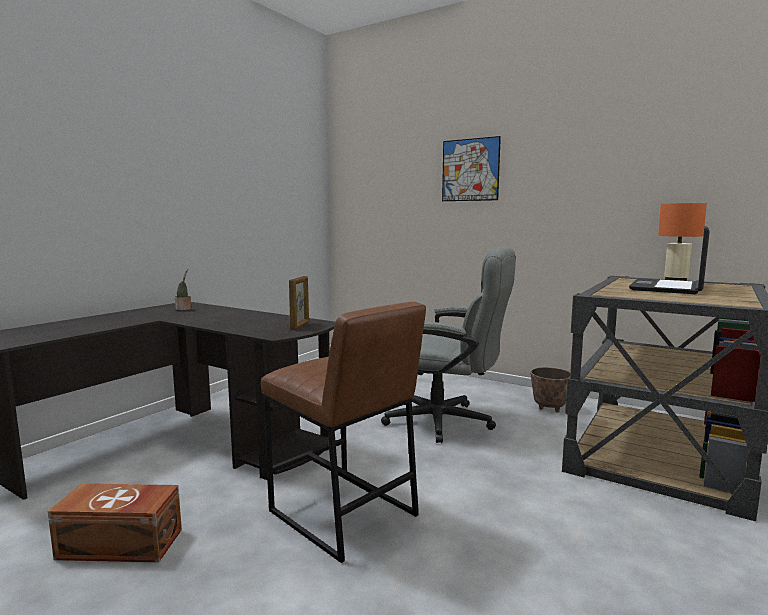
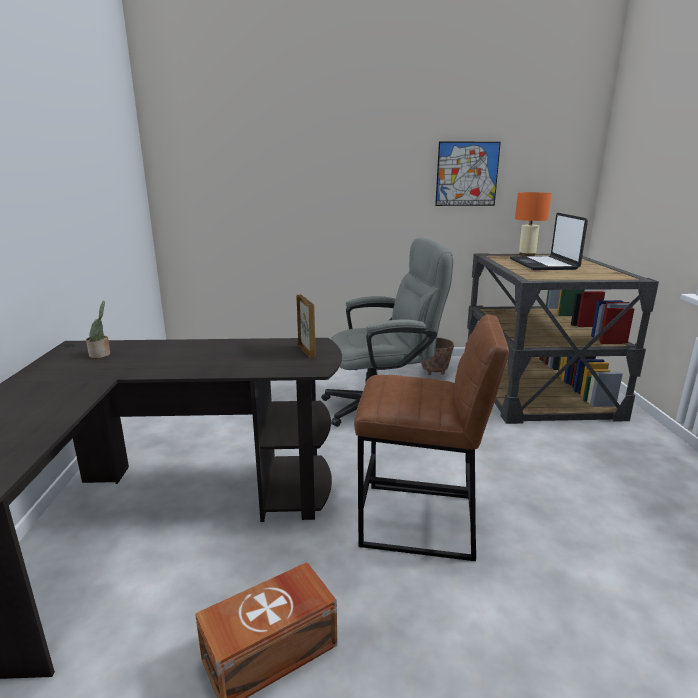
camera: 35 degrees left, 10 degrees up
picture [442,136,501,201] -> picture moved to [435,142,501,206]

